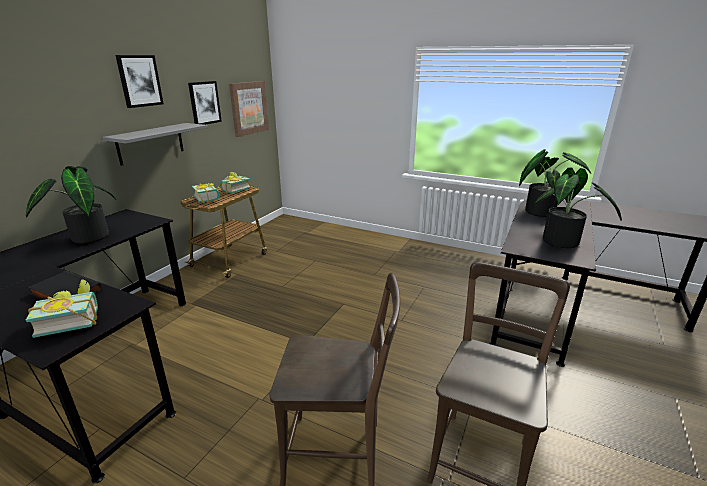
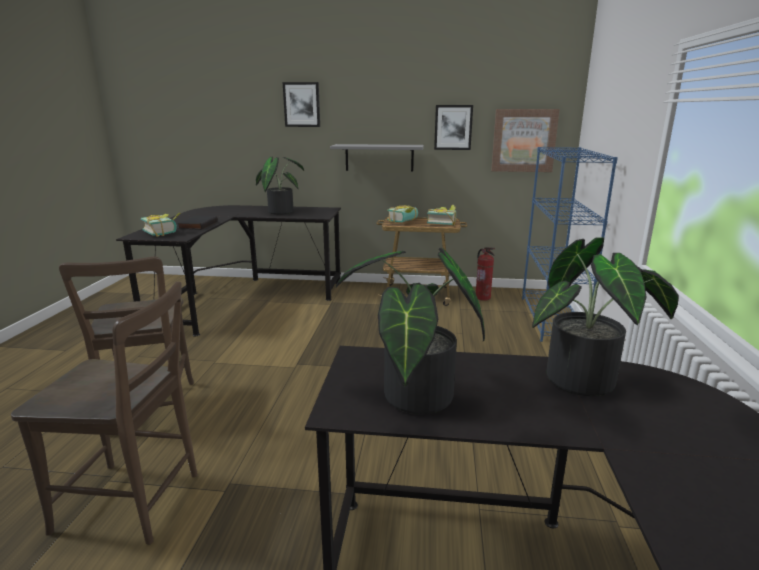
camera: 70 degrees right, 5 degrees down
picture [115,55,164,108] -> picture moved to [283,82,320,127]
none -> fire extinguisher [476,247,495,301]
none -> blue bookcase [522,147,618,342]

